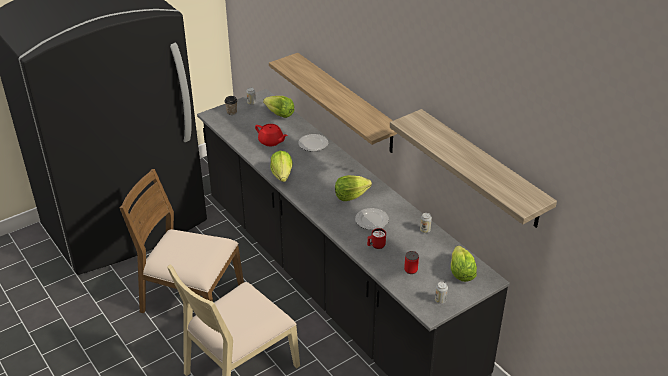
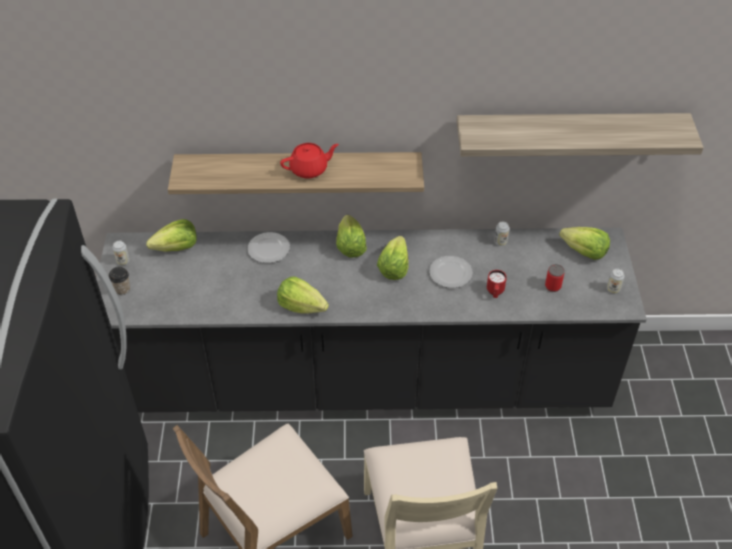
camera: 55 degrees left, 10 degrees up
red teapot [255,124,288,146] -> red teapot moved to [280,143,339,179]
none -> lettuce [336,215,367,258]

